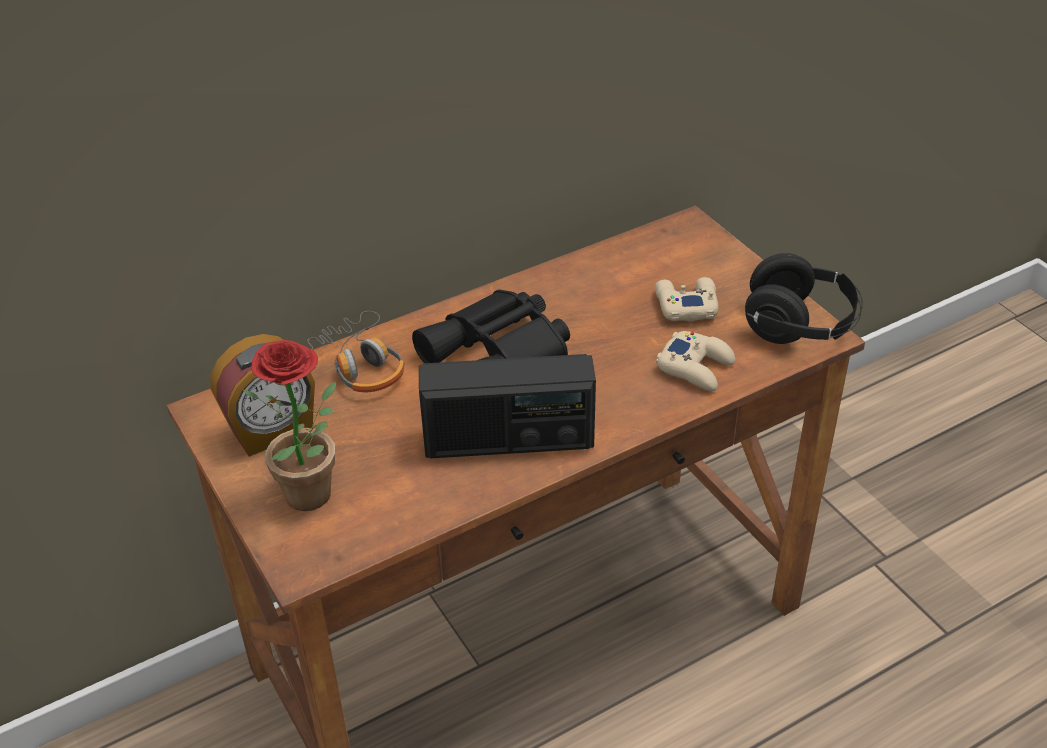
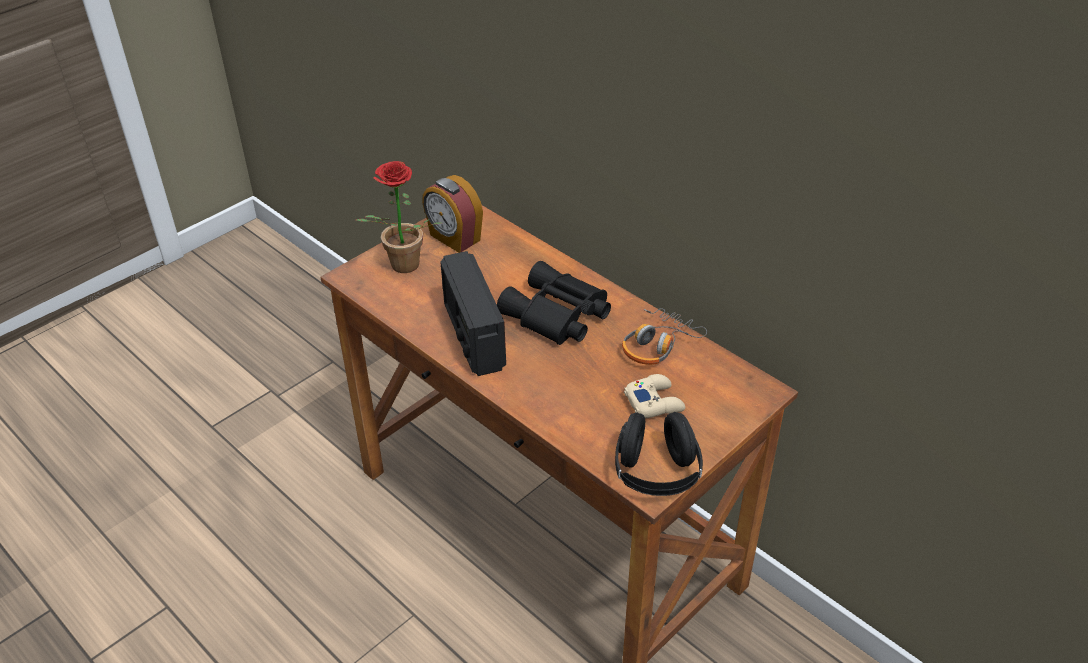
camera: 75 degrees right, 0 degrees up
headphones [307,311,405,392] -> headphones moved to [622,308,707,365]
beige game controller [656,331,735,391] -> none

